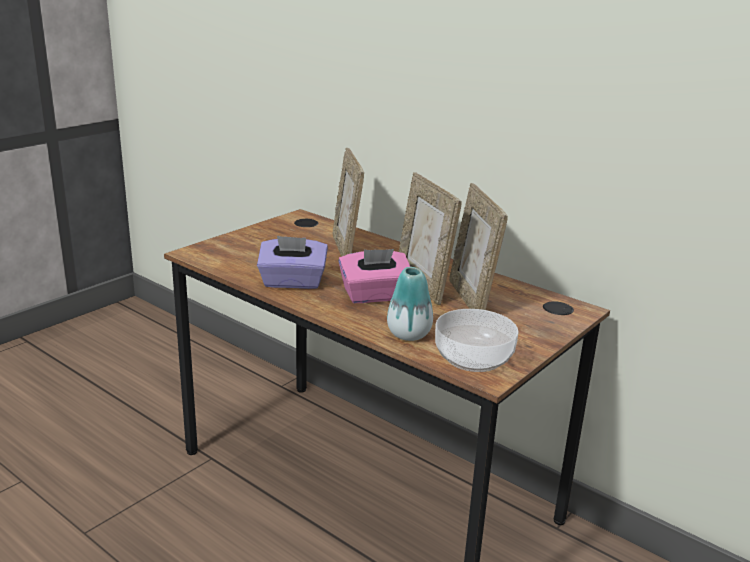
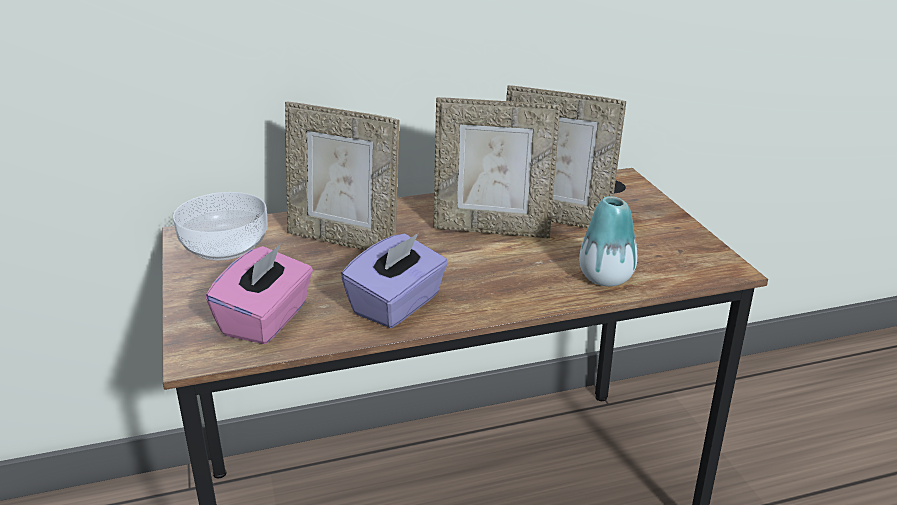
camera: 55 degrees left, 5 degrees up
pink tissue box [338,249,410,303] -> pink tissue box moved to [206,245,313,344]
bowl [435,309,519,372] -> bowl moved to [173,192,268,261]

